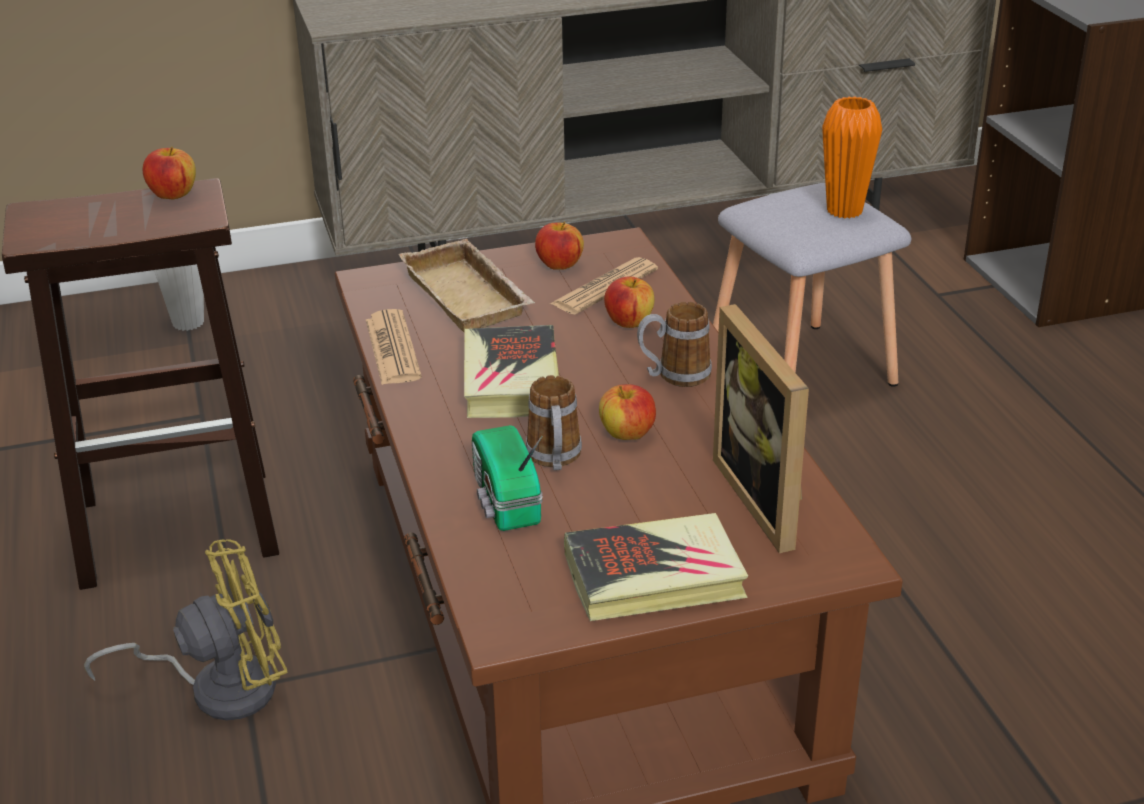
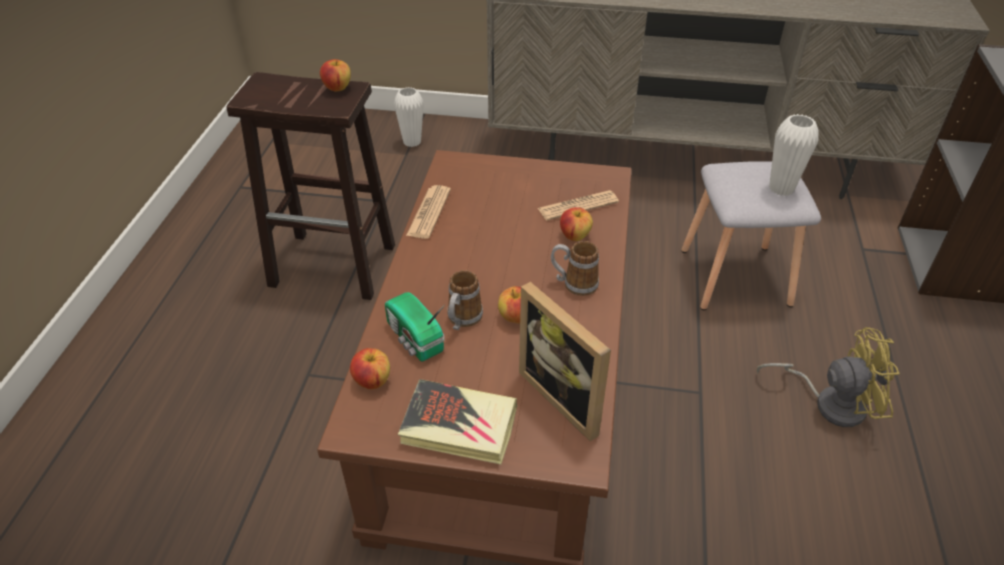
camera: 25 degrees right, 10 degrees up
yellow fan [84,539,288,721] -> yellow fan moved to [757,327,900,427]
beige tray [398,239,535,332] -> none
book [464,325,559,418] -> none
radio [472,425,543,531] -> radio turned 45 degrees counterclockwise [385,292,445,361]
apple [535,222,584,270] -> apple moved to [350,348,390,389]
picture frame [713,304,809,553] -> picture frame turned 45 degrees counterclockwise [519,282,611,442]
orange vase [822,96,882,219] -> white vase [769,114,818,196]

